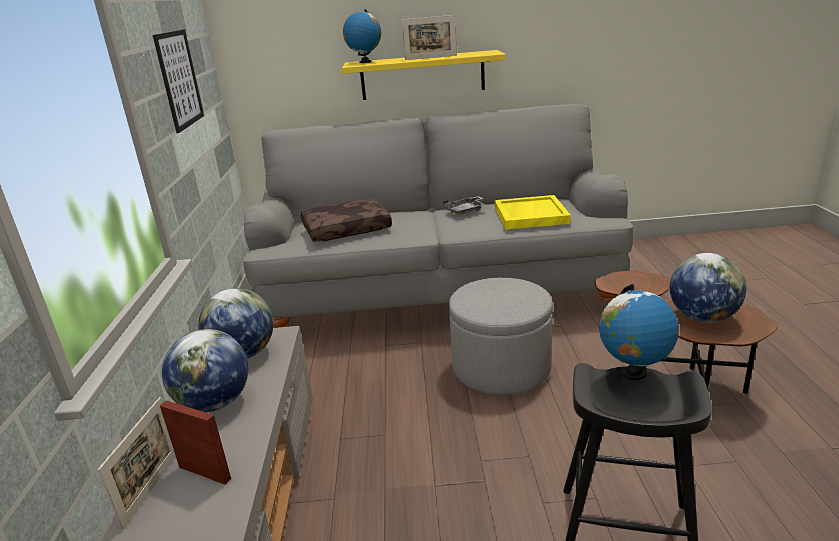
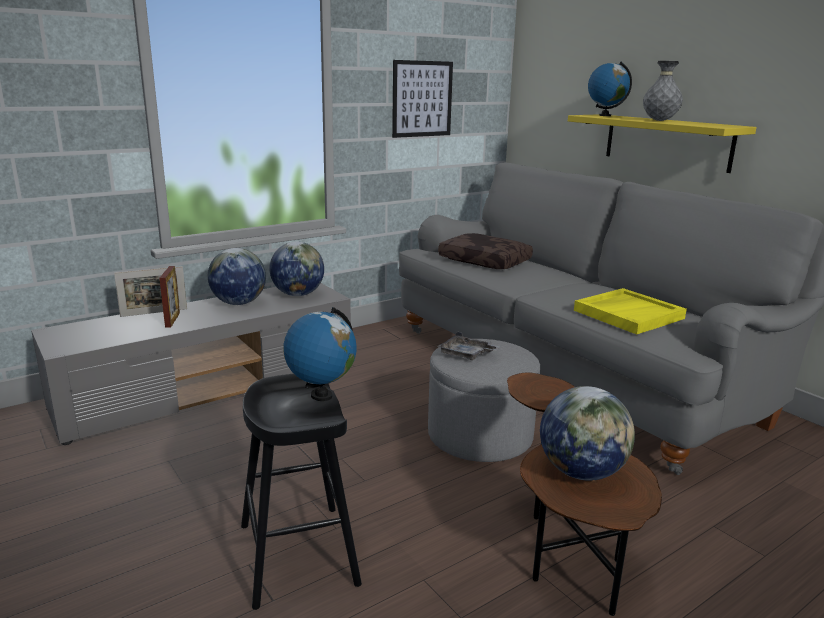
camera: 55 degrees right, 5 degrees down
picture frame [402,15,457,60] -> grey vase [643,61,683,121]
grey tray [443,196,485,215] -> grey tray moved to [437,331,500,360]

